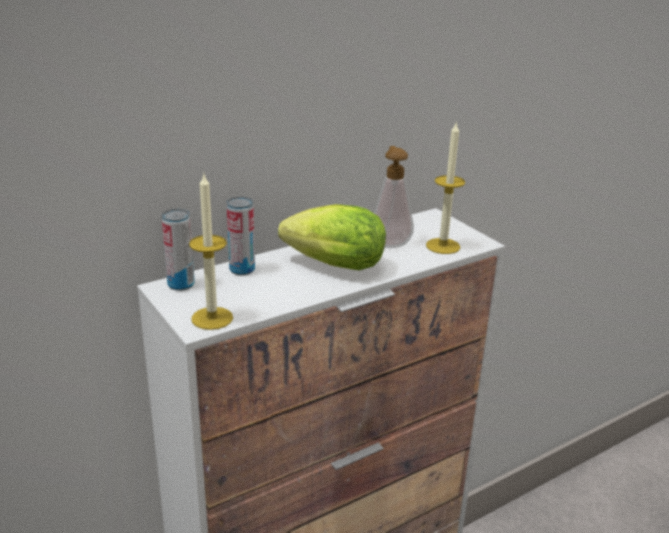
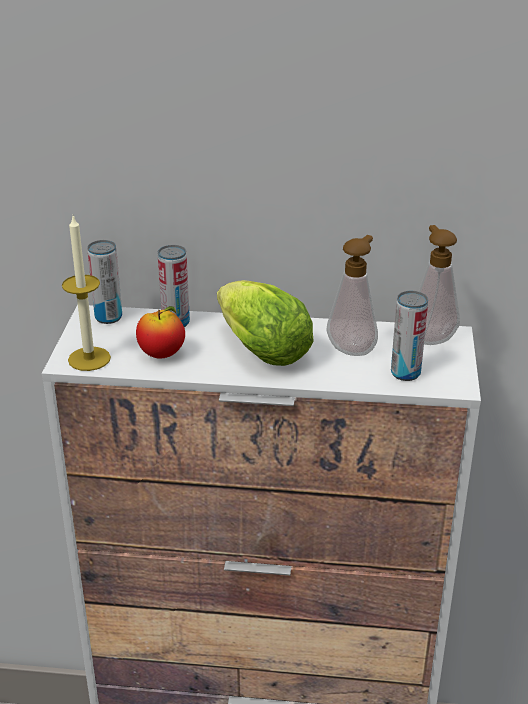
camera: 40 degrees right, 5 degrees up
candle [426,121,465,254] -> can [391,291,428,381]
none -> apple [136,306,185,359]
none -> soap dispenser [418,225,460,345]

